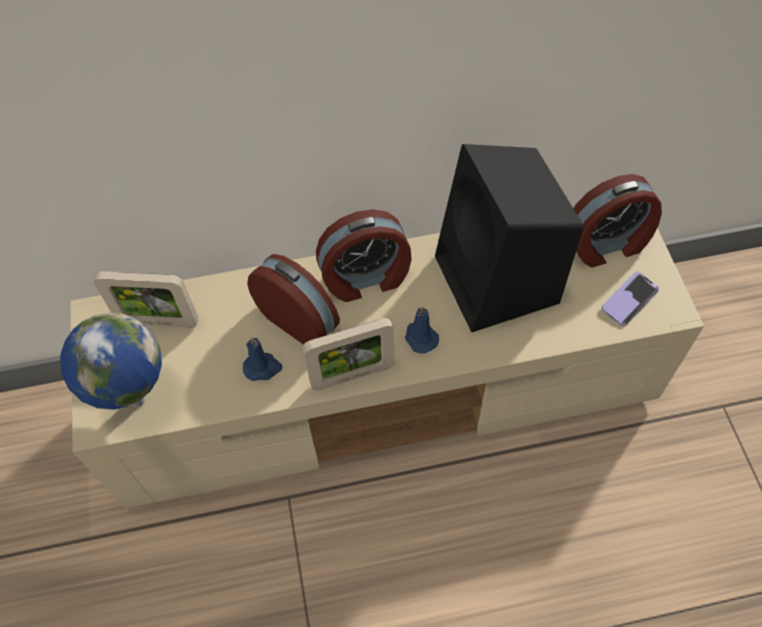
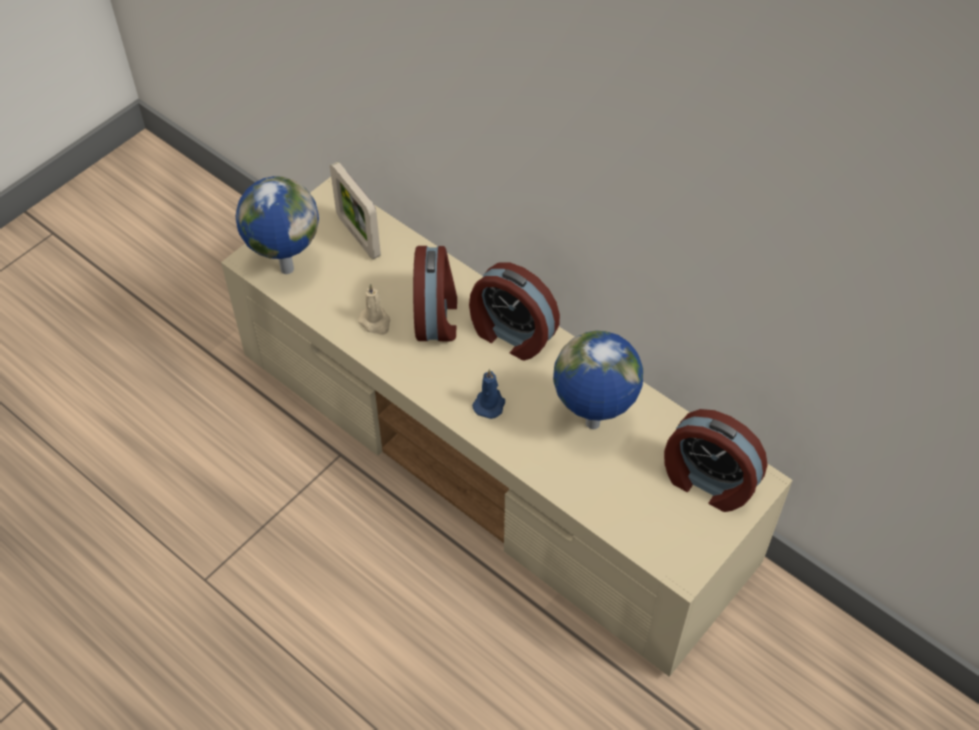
camera: 50 degrees right, 5 degrees down
blue candle [243,337,282,381] -> beige candle [358,284,390,335]
picture frame [302,318,394,391] -> none
black speaker [435,144,583,332] -> globe [553,330,643,429]
phone [602,272,659,326] -> none

